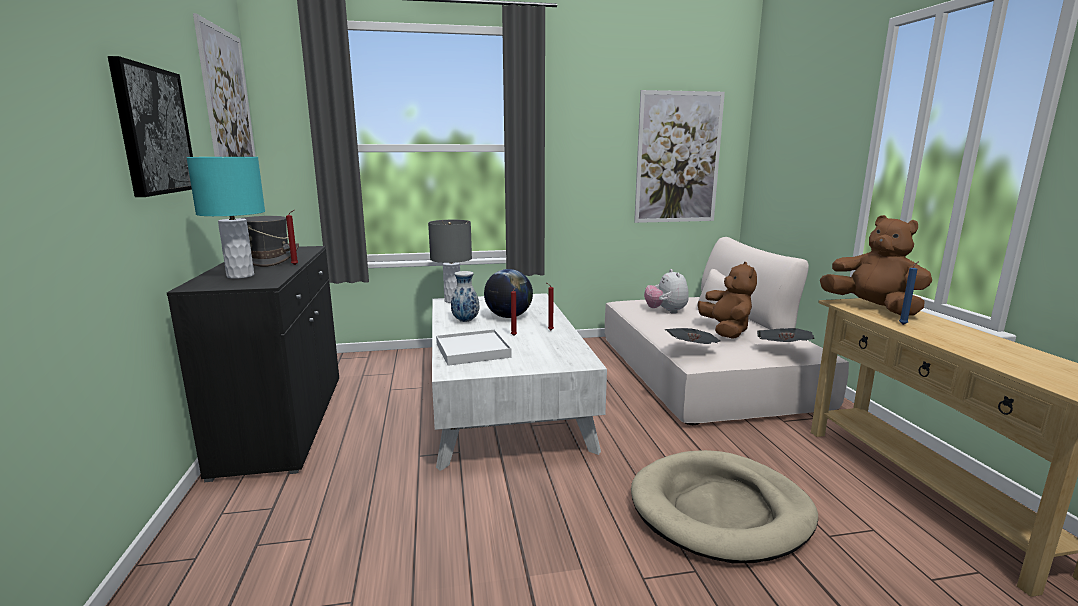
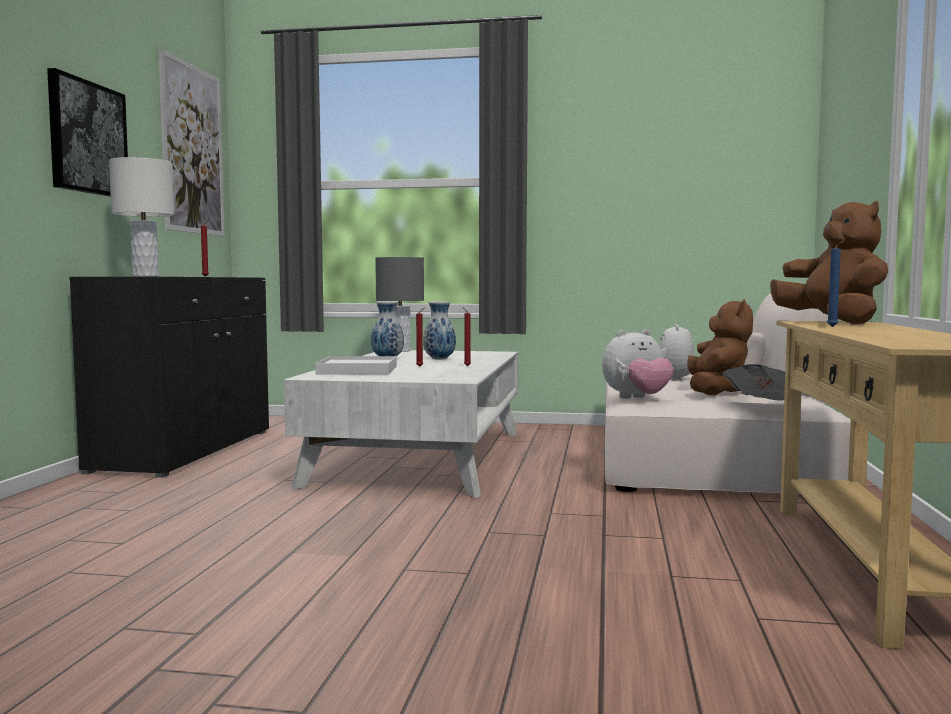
camera: 20 degrees right, 10 degrees down
turquoise table lamp [186,157,265,279] -> white table lamp [109,157,175,277]
grey hat [242,216,299,267] -> none
globe [484,269,533,318] -> vase [423,301,456,360]
beige dog bed [631,450,818,563] -> none
picture [634,90,725,223] -> none
newspaper [664,328,721,344] -> plush toy [602,329,674,399]

